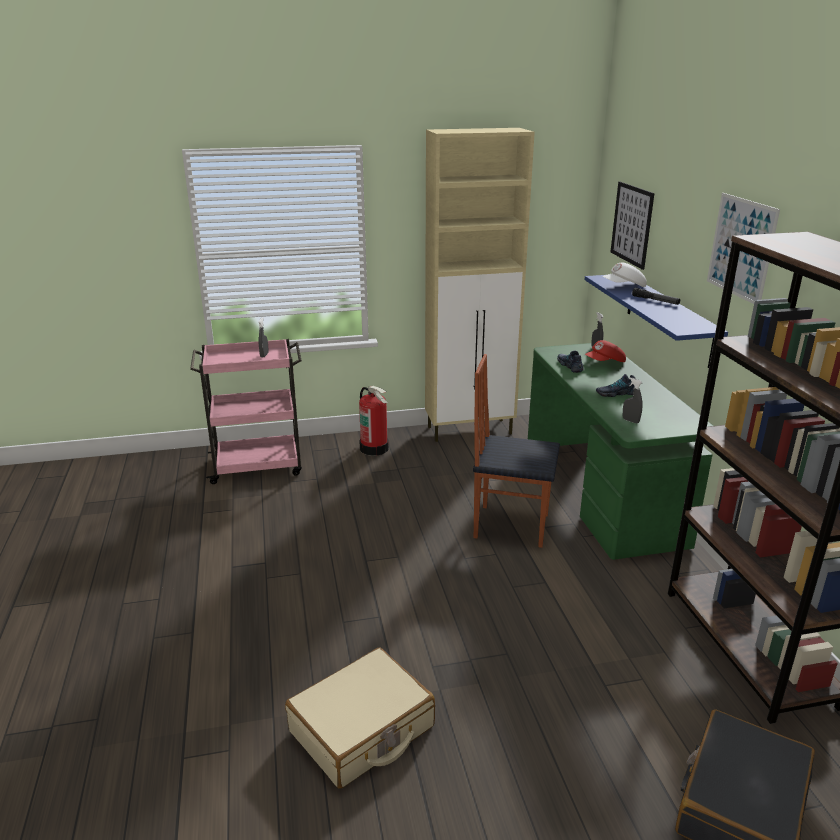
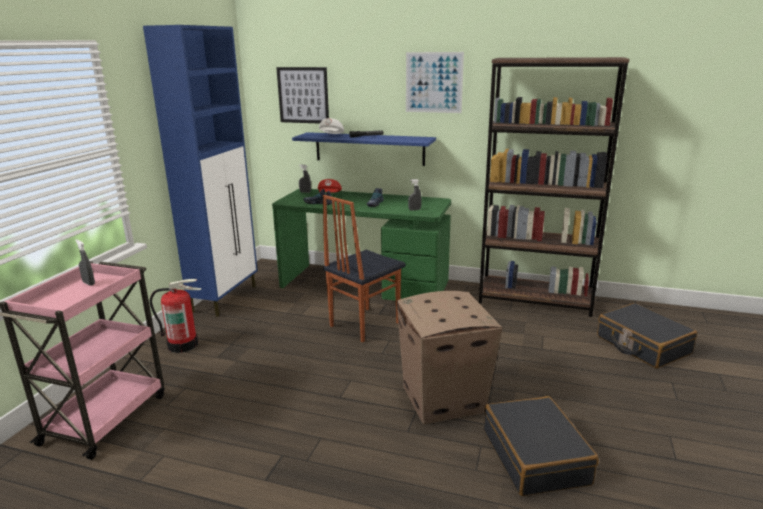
camera: 60 degrees left, 5 degrees down
beige suitcase [285,648,435,789] -> black suitcase [484,396,599,496]
beige cabinet [425,128,535,442] -> blue cabinet [143,25,258,317]
none -> cardboard box [397,291,503,424]

